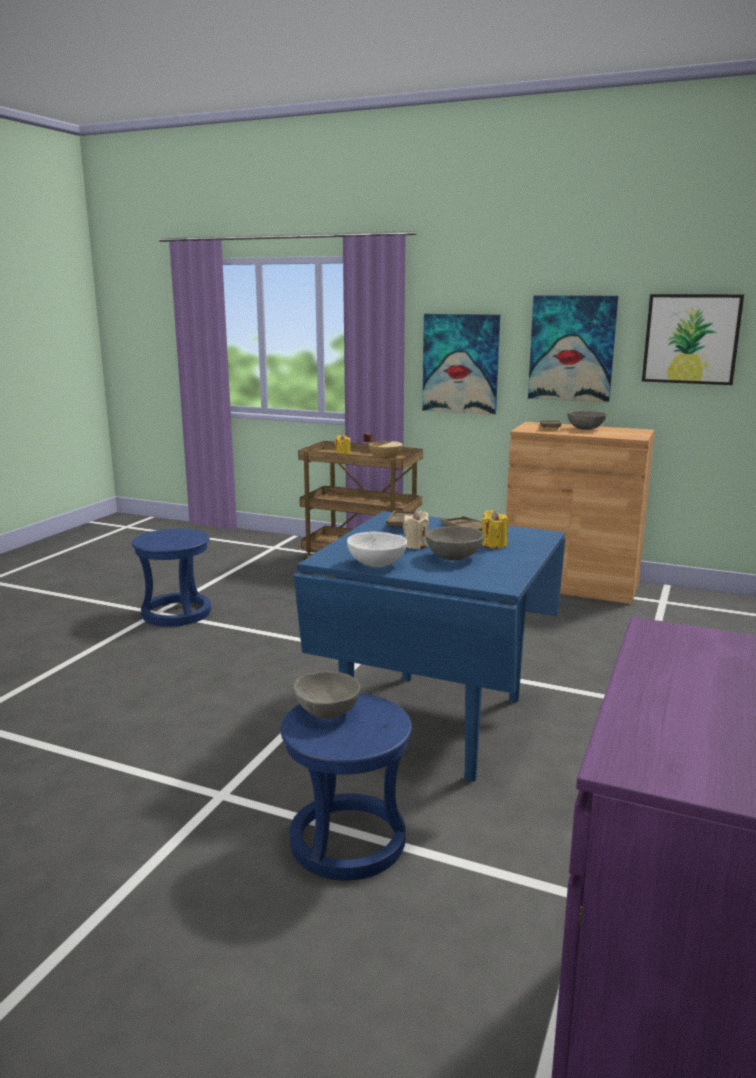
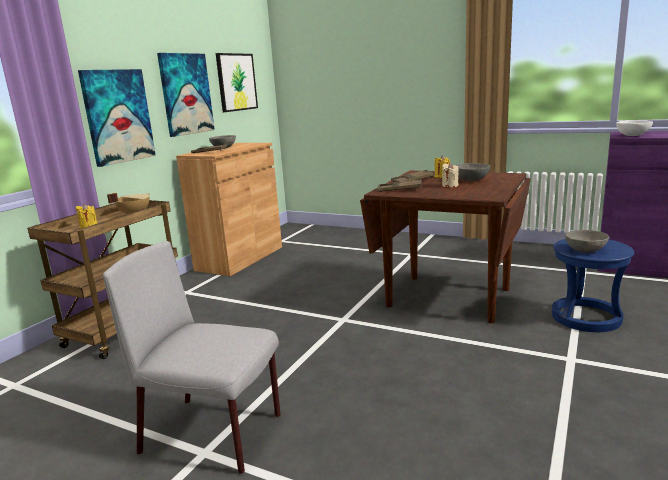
camera: 85 degrees left, 0 degrees up
blue stool [132,528,211,627] -> grey chair [103,241,281,474]
blue dining table [293,511,565,782] -> brown dining table [360,171,531,323]
white bowl [347,532,407,567] -> white bowl moved to [616,120,653,136]

